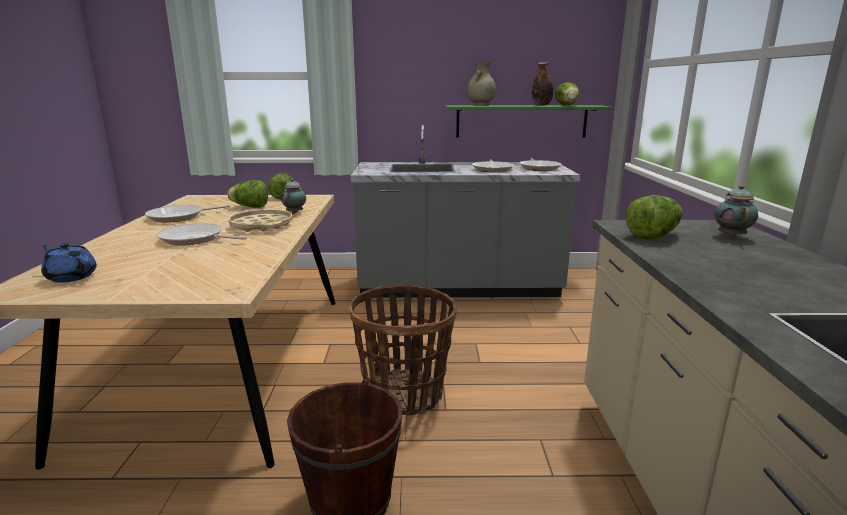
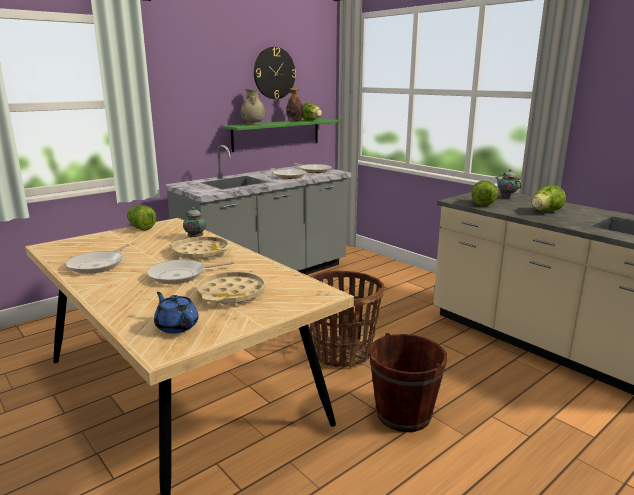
camera: 40 degrees left, 0 degrees up
blue teapot [41,243,97,283] -> blue teapot turned 60 degrees clockwise [154,292,199,334]
lettuce [227,180,268,208] -> lettuce moved to [532,185,566,212]
none -> beige tray [196,270,266,305]
none -> wall clock [254,47,296,99]

